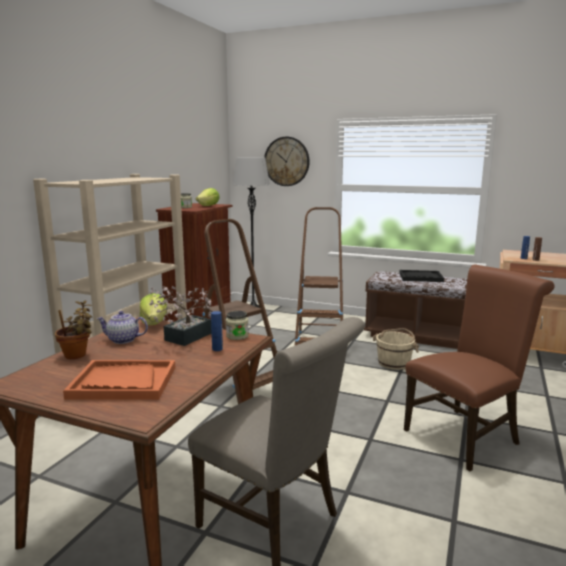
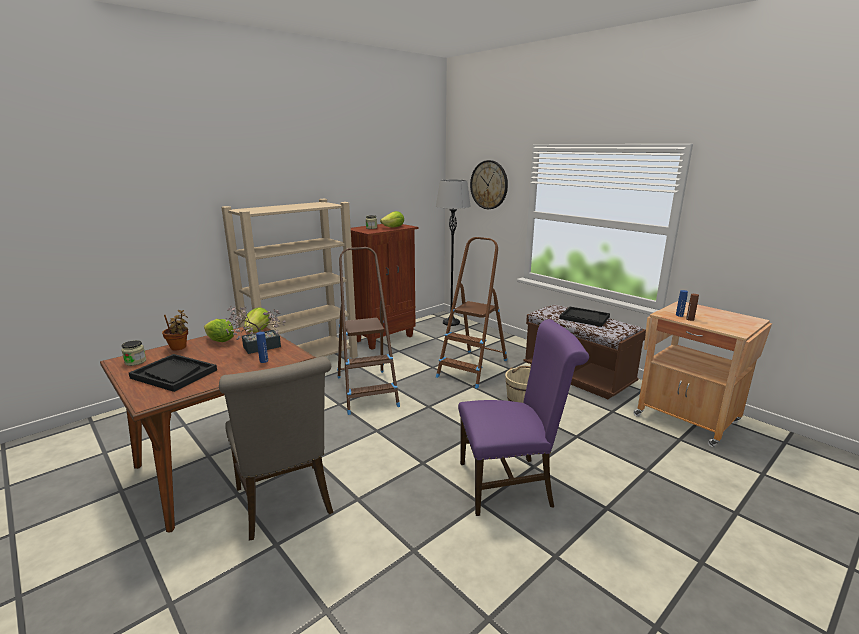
camera: 25 degrees right, 5 degrees up
orange tray [63,360,175,400] -> black tray [129,354,217,392]
teapot [96,311,148,344] -> lettuce [204,319,234,342]
jar [226,311,249,340] -> jar moved to [121,340,146,366]
brown chair [404,264,554,471] -> purple chair [458,319,589,516]

